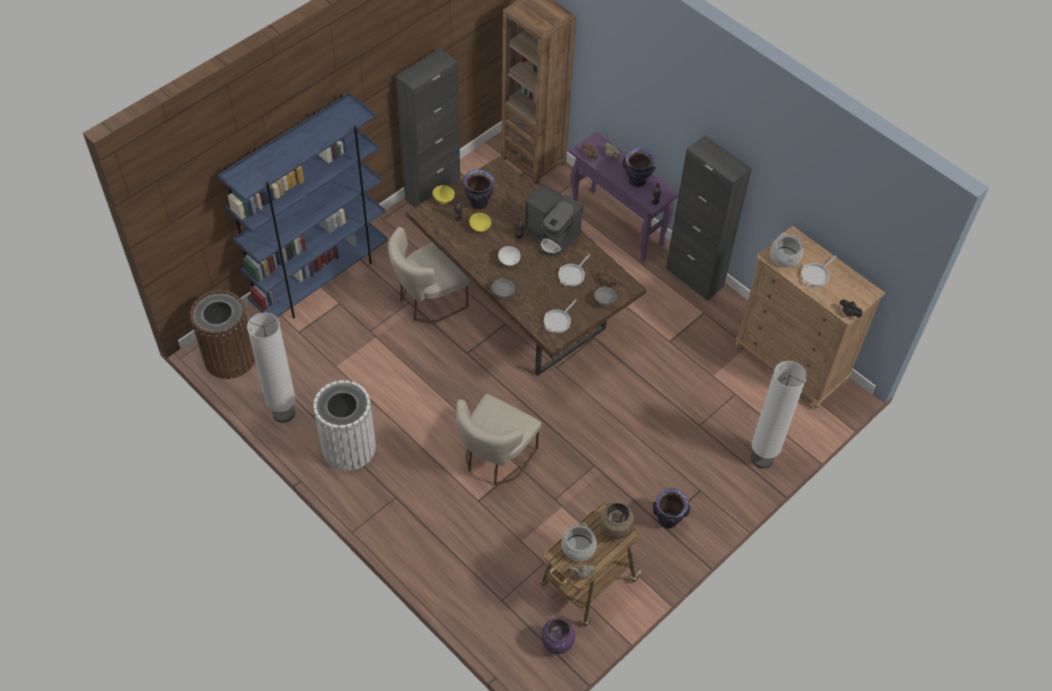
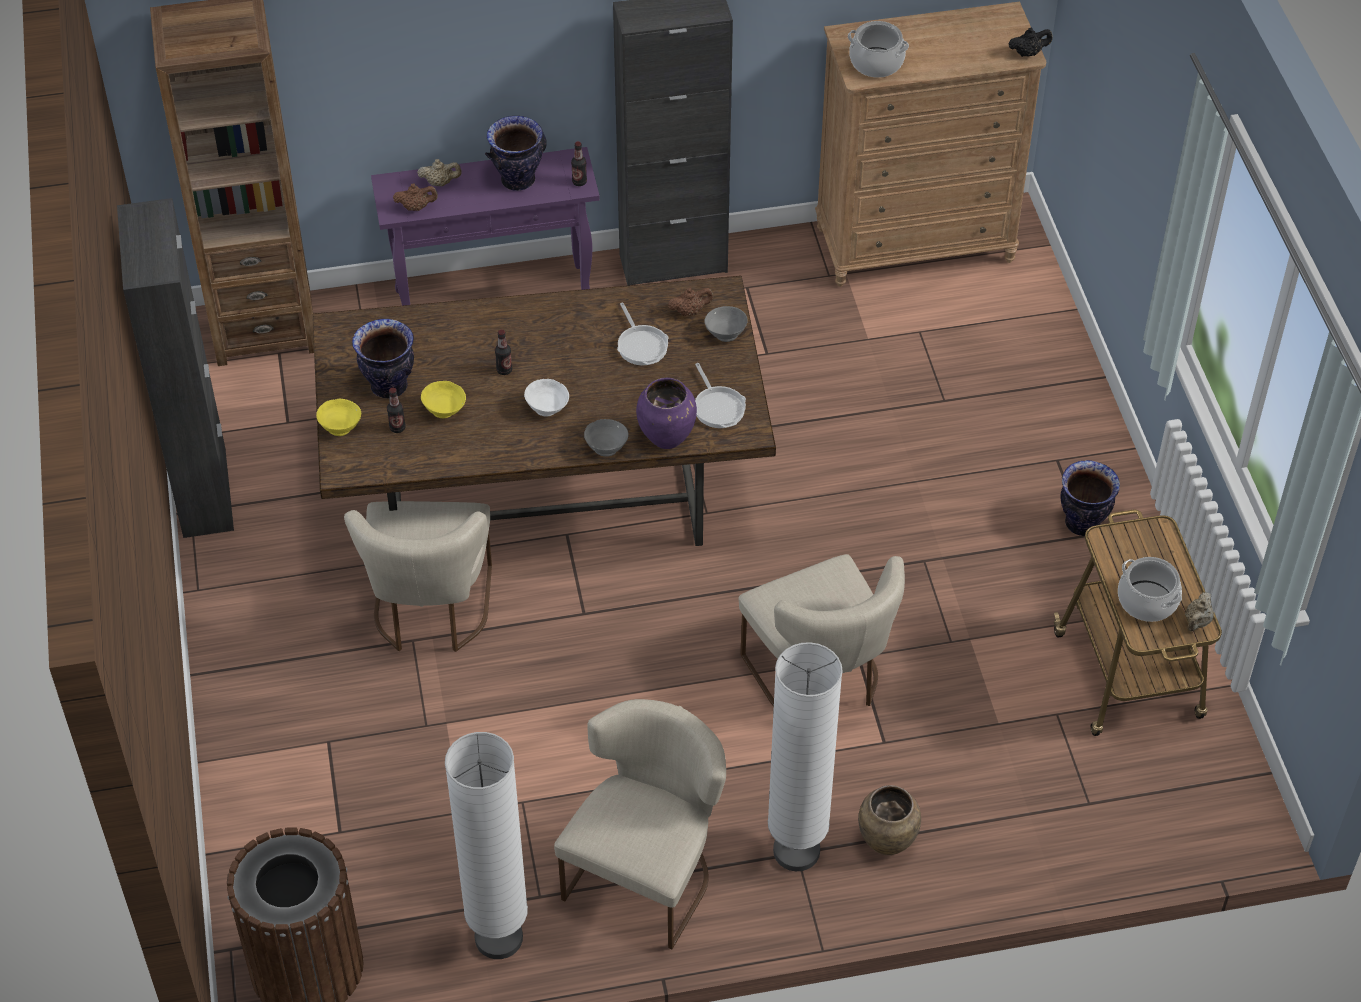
camera: 55 degrees left, 5 degrees down
blue bookcase [218,92,387,319] -> none
white trash can [313,380,376,471] -> beige chair [554,699,726,950]
coffee machine [523,184,583,256] -> none
purple vase [541,618,575,654] -> purple vase moved to [636,378,697,449]
brown vase [600,502,634,540] -> brown vase moved to [858,785,921,855]
white floor lamp [751,361,807,469] -> white floor lamp moved to [768,642,843,871]
frying pan [801,255,837,287] -> none

